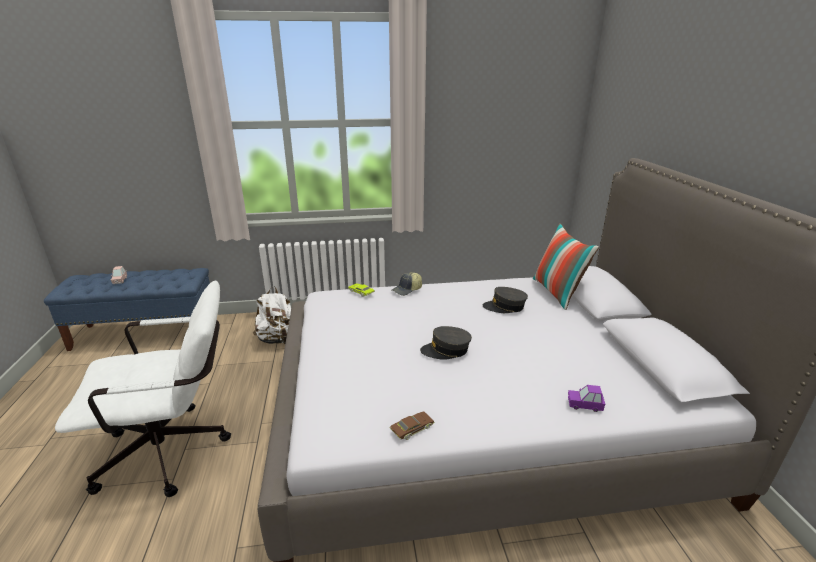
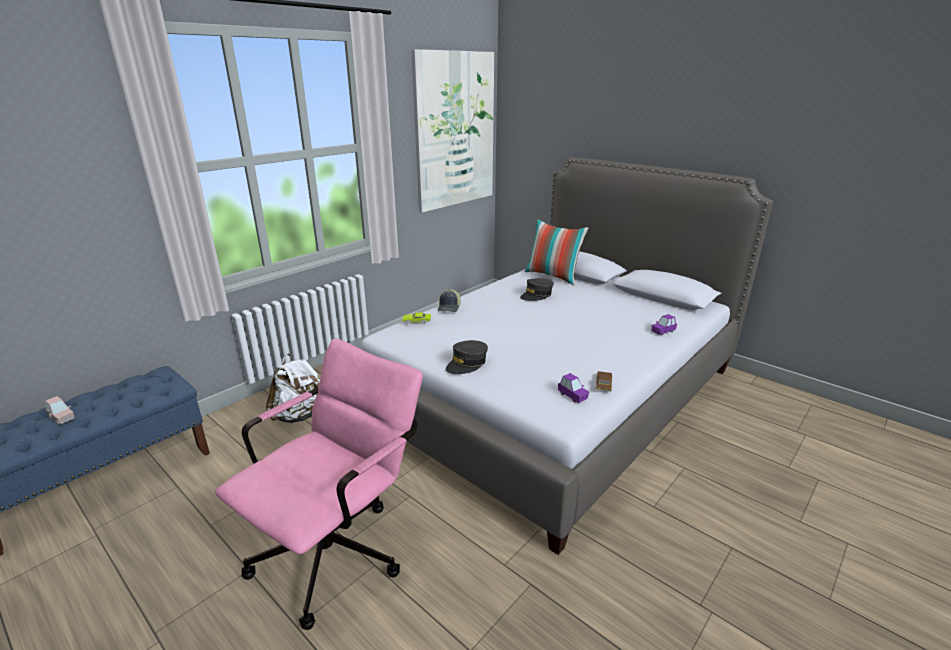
camera: 40 degrees left, 0 degrees up
white office chair [55,281,231,497] -> pink office chair [215,338,423,630]
grey cap [420,326,472,360] -> grey cap moved to [446,340,488,374]
none -> picture [411,49,494,213]
none -> purple toy car [558,373,589,403]

